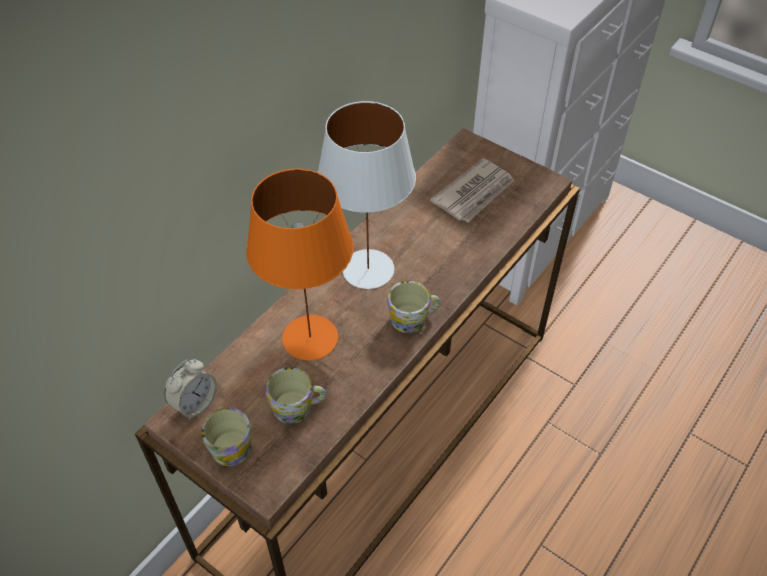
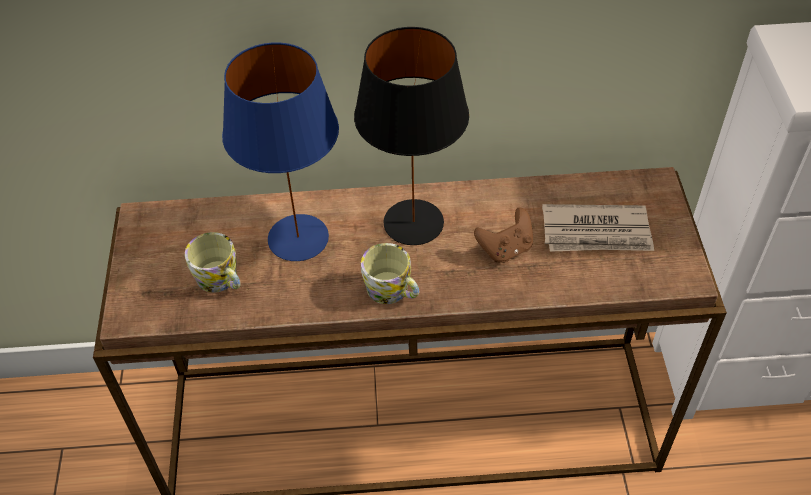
camera: 50 degrees right, 0 degrees up
alarm clock [164,359,217,420] -> none
mug [201,406,252,466] -> none
orange table lamp [246,169,354,360] -> blue table lamp [222,42,339,261]
white table lamp [318,101,416,289] -> black table lamp [354,27,469,245]
none -> brown game controller [474,208,533,263]

